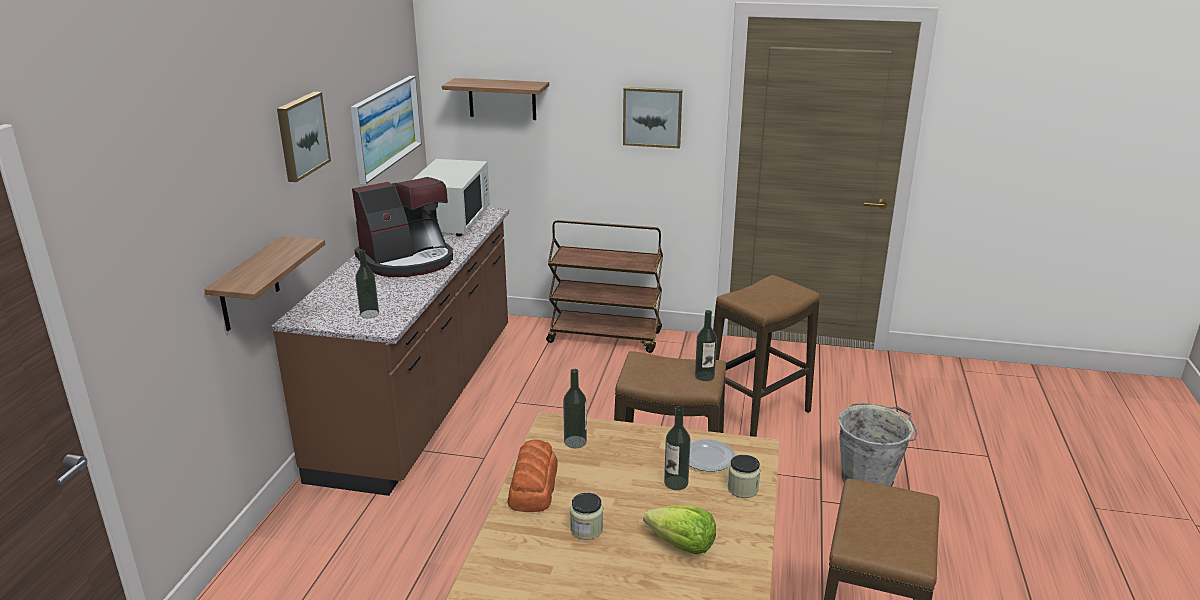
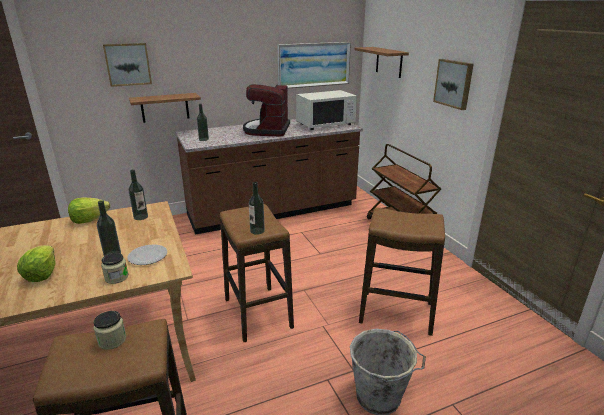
camera: 55 degrees right, 0 degrees up
picture [277,92,331,182] -> picture moved to [103,43,152,87]
coffee machine [352,177,453,277] -> coffee machine turned 75 degrees clockwise [243,84,290,136]
bread [508,439,558,512] -> lettuce [68,197,110,224]
jar [570,493,603,540] -> jar moved to [93,311,126,350]

